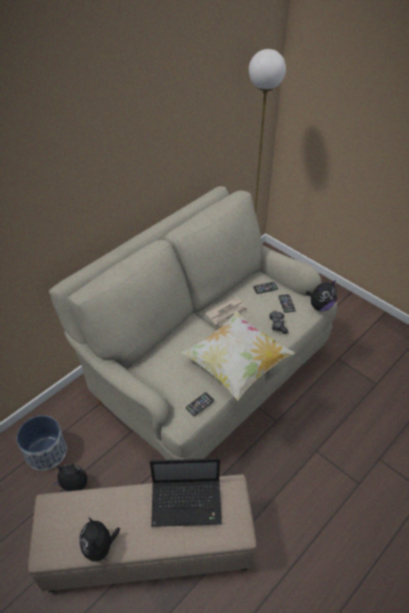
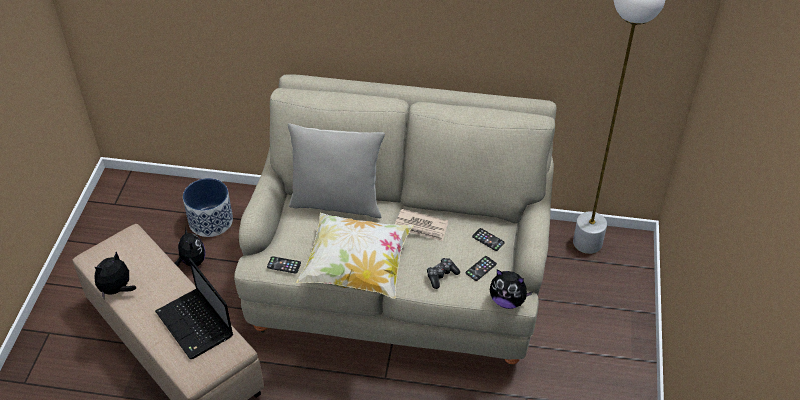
camera: 55 degrees right, 0 degrees up
none -> grey pillow [288,123,385,218]

